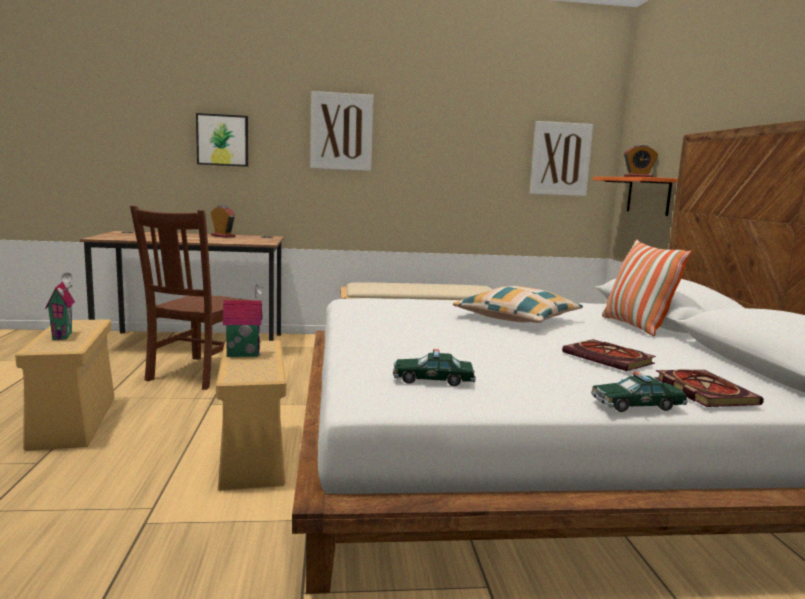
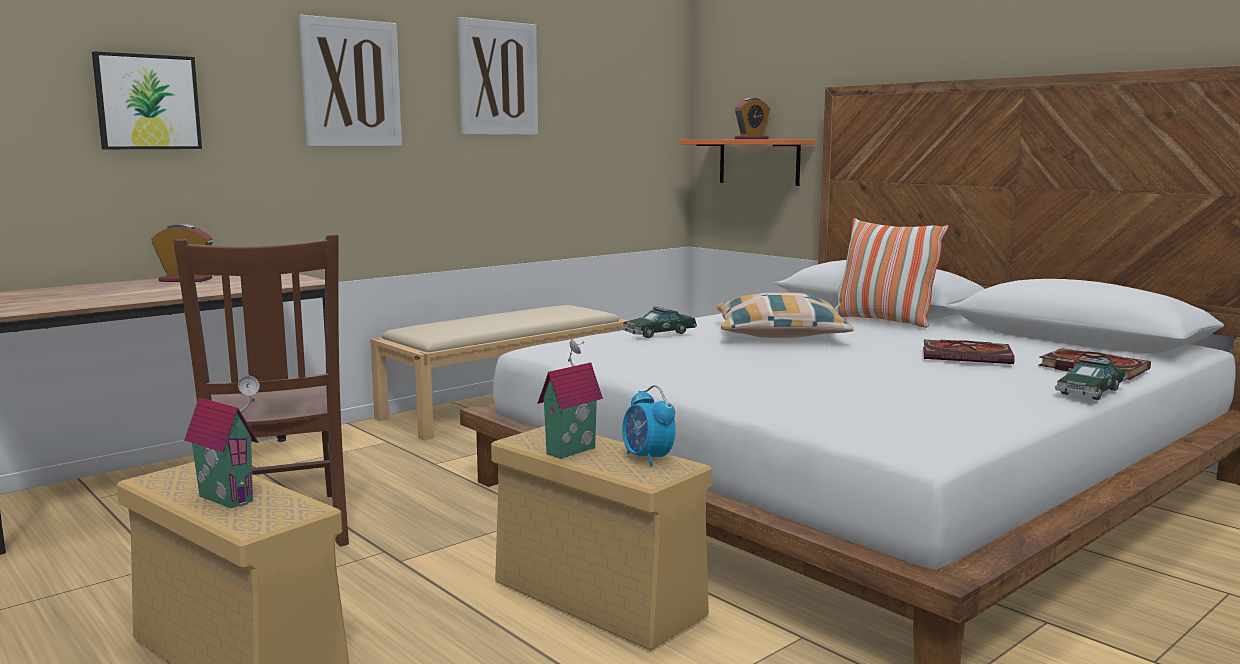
camera: 35 degrees left, 0 degrees up
toy car [393,349,476,386] -> toy car moved to [622,306,697,338]
picture [530,121,593,196] -> picture moved to [457,17,538,135]
none -> alarm clock [622,385,676,466]

